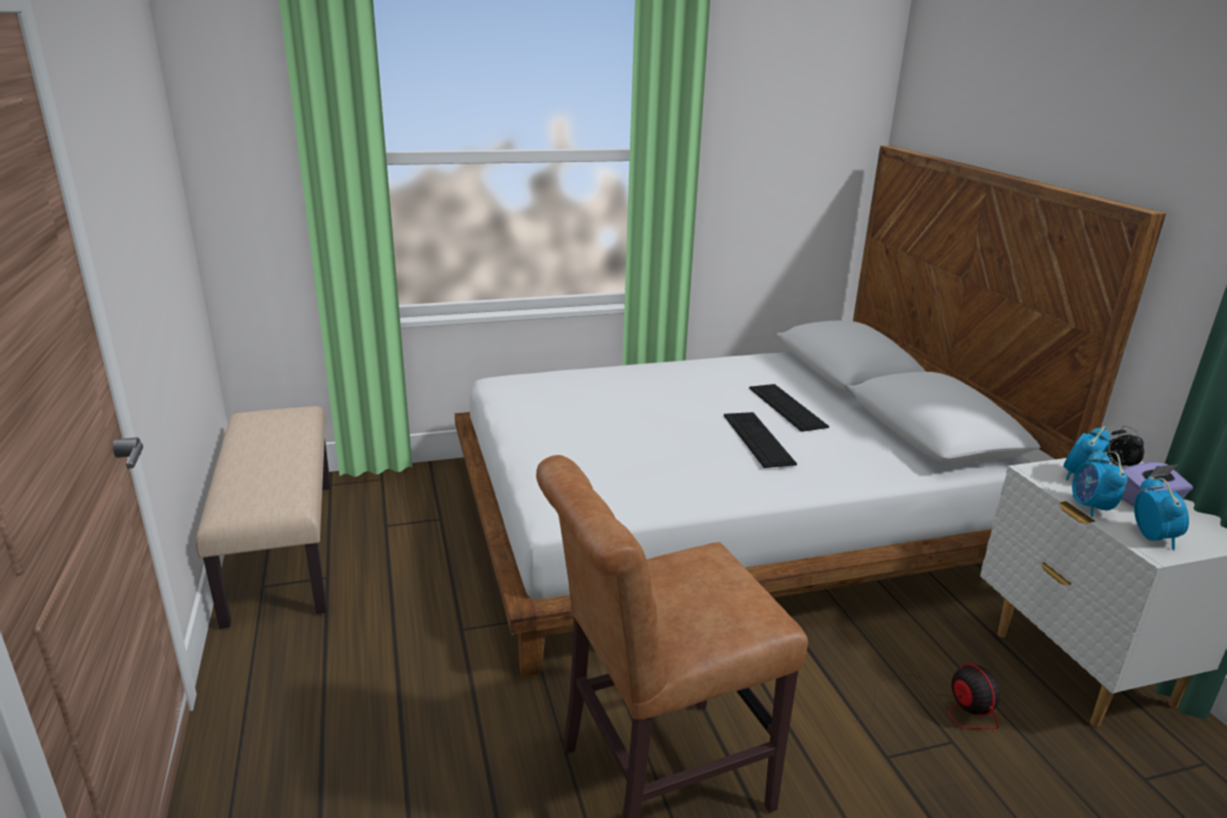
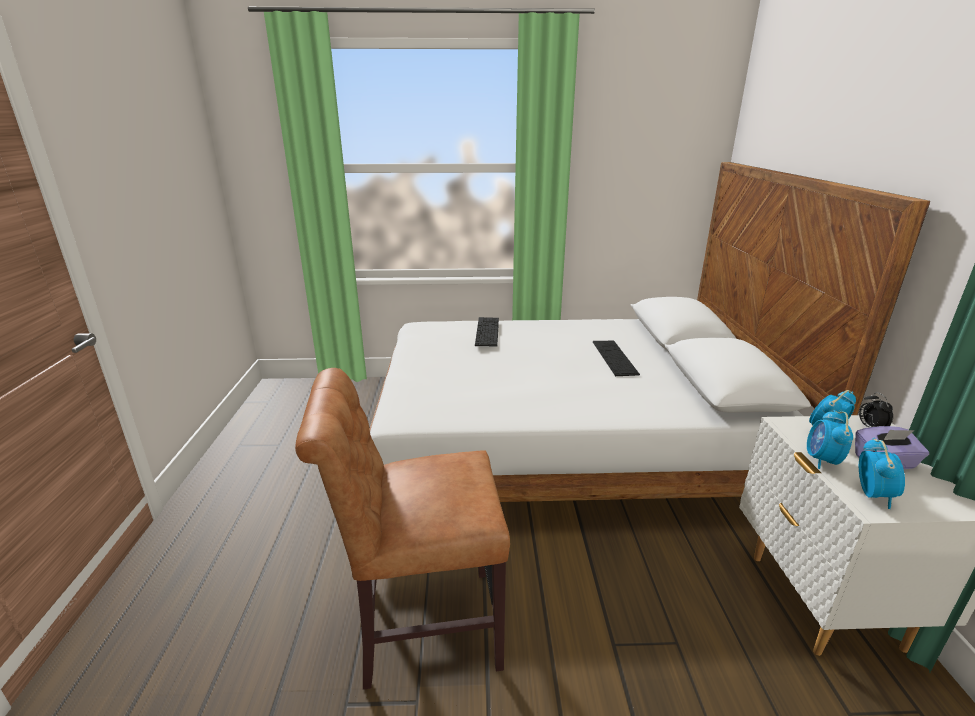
camera: 15 degrees right, 0 degrees up
beige bench [196,406,331,629] -> none
keyboard [724,412,797,468] -> keyboard moved to [475,317,499,346]
fan [853,664,1000,729] -> none

